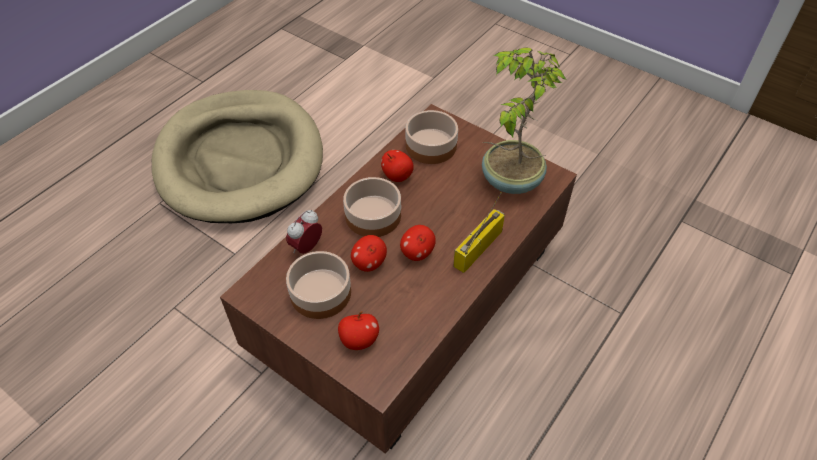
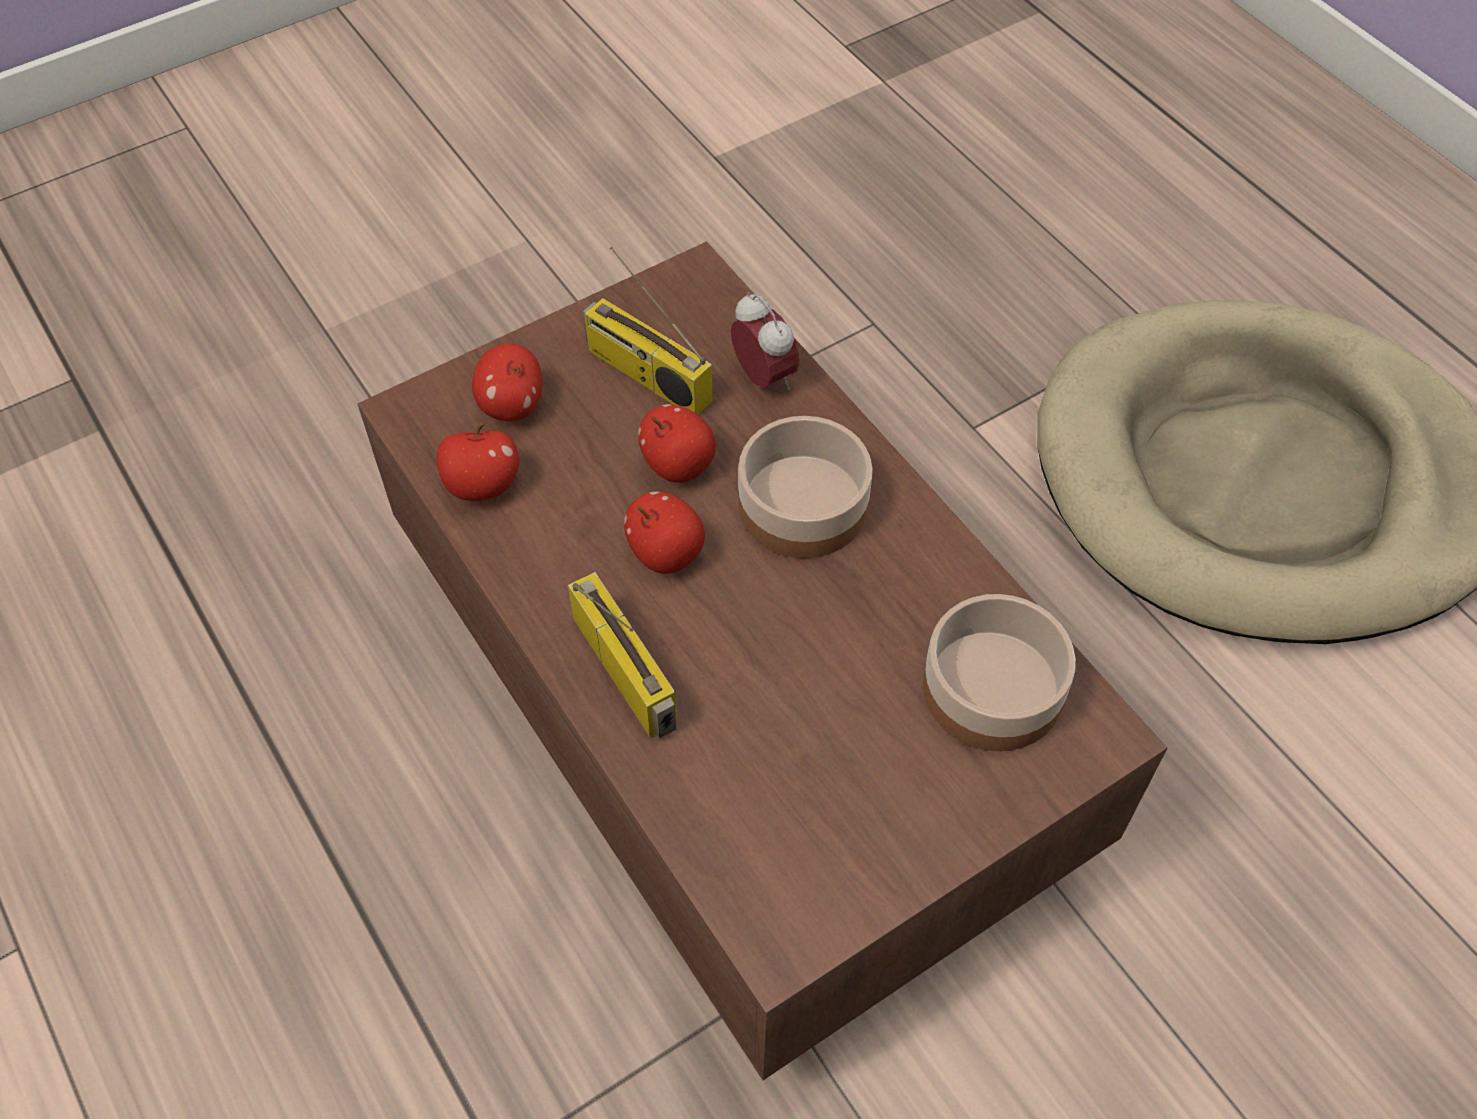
camera: 110 degrees right, 5 degrees up
bowl [286,251,351,319] -> radio [583,247,712,415]
apple [381,150,414,182] -> apple moved to [436,423,519,501]
potted plant [482,47,566,194] -> none

